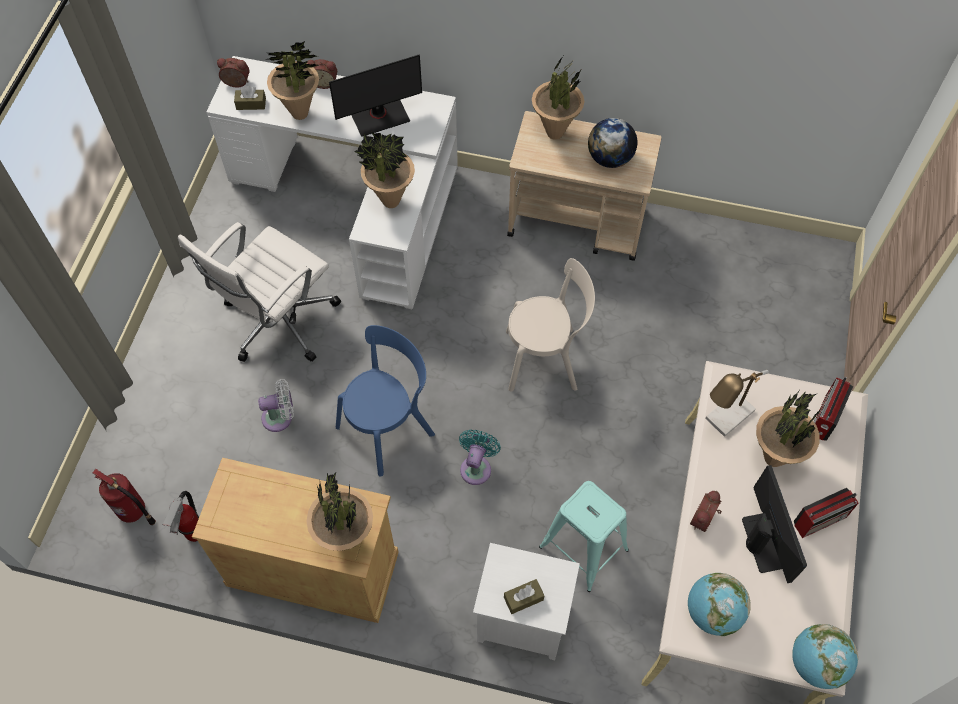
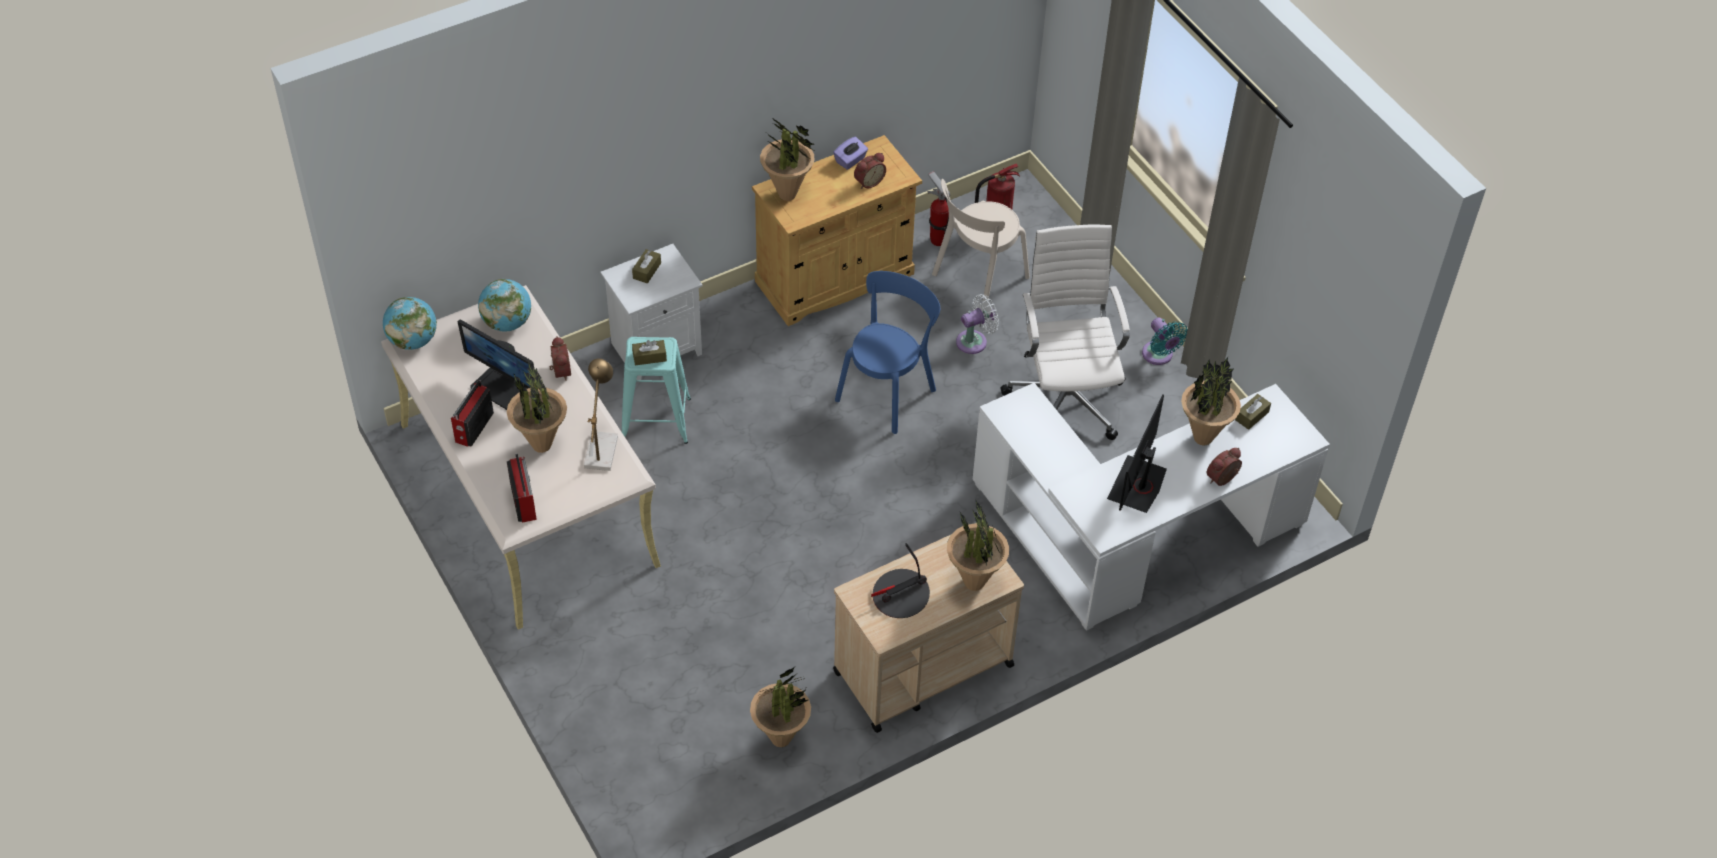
camera: 135 degrees right, 10 degrees down
alarm clock [217,58,249,88] -> alarm clock moved to [854,153,886,189]
white fan [258,379,294,432] -> white fan turned 150 degrees counterclockwise [956,294,999,354]
blue chair [336,325,435,477] -> blue chair turned 150 degrees counterclockwise [835,271,940,434]
potted plant [354,132,415,208] -> potted plant moved to [750,667,811,747]
turquoise fan [459,430,501,485] -> turquoise fan moved to [1142,318,1188,365]
beige chair [506,258,595,392] -> beige chair moved to [932,179,1030,300]
globe [588,118,637,168] -> table lamp [871,543,930,618]
none -> brown tissue box [632,340,667,365]
none -> purple tissue box [833,137,868,170]

